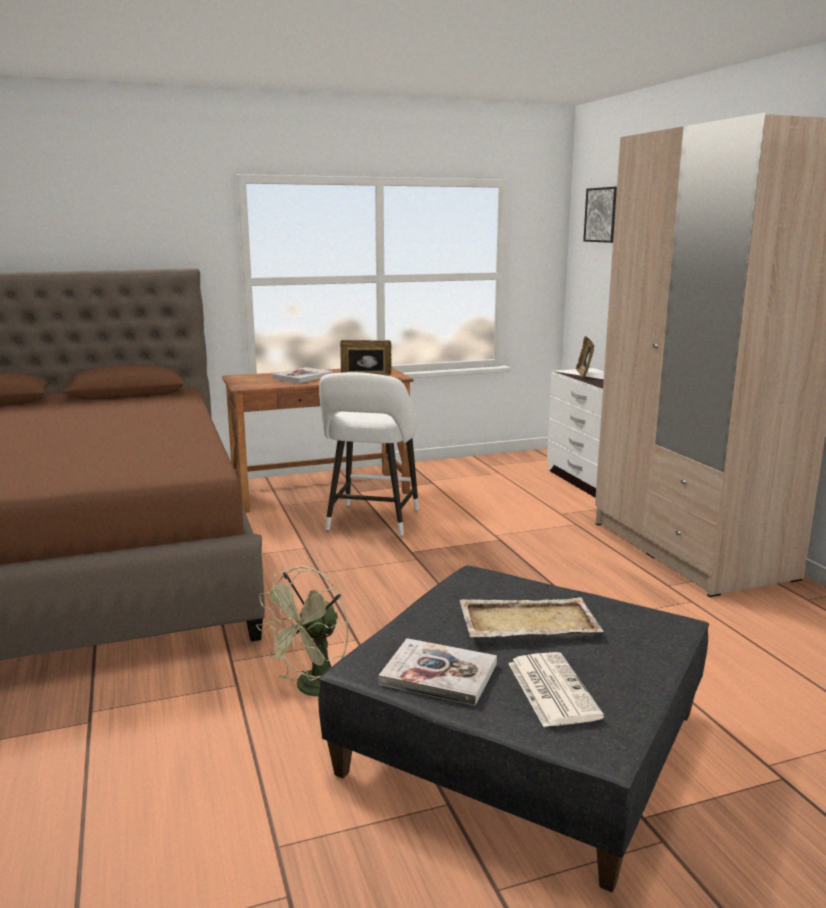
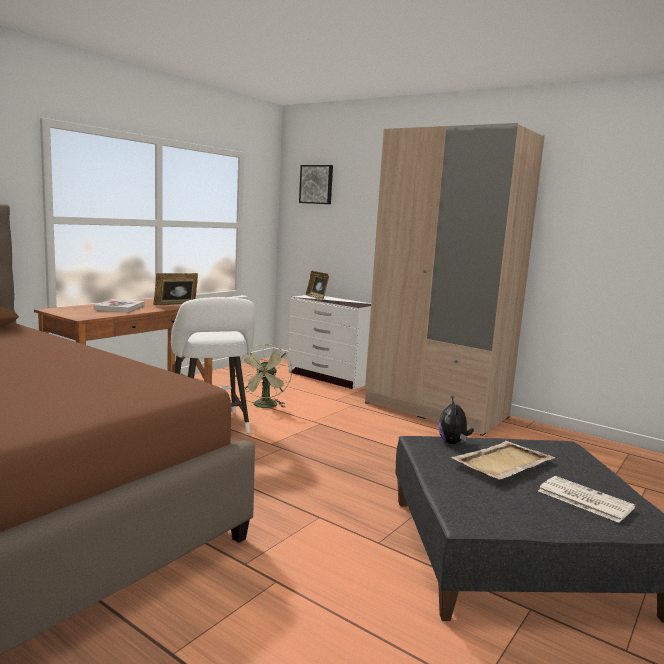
camera: 35 degrees left, 5 degrees down
green fan [256,566,348,696] -> green fan moved to [241,344,292,408]
book [378,638,497,706] -> none
none -> plush toy [438,398,474,444]

